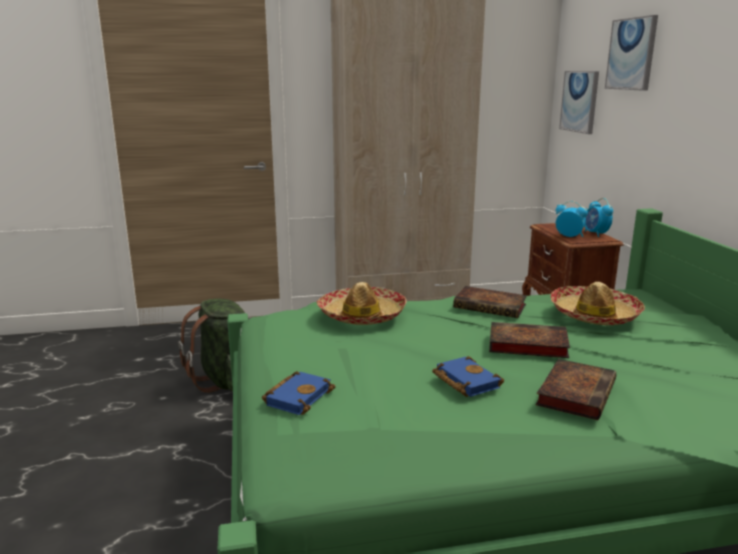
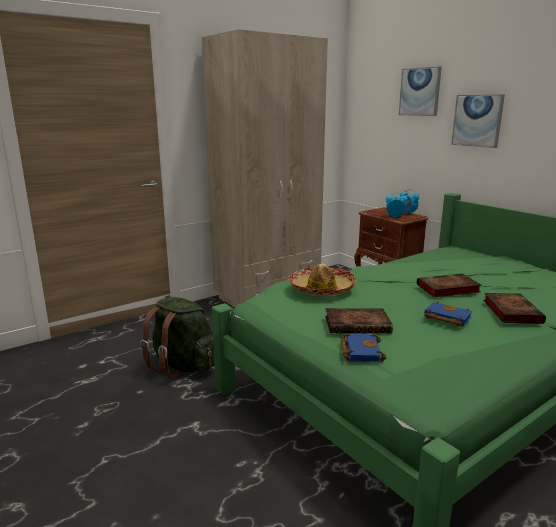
camera: 25 degrees left, 0 degrees up
book [453,286,527,318] -> book moved to [325,308,393,333]
hat [550,282,645,325] -> none
picture [559,71,599,134] -> picture moved to [451,94,505,148]

